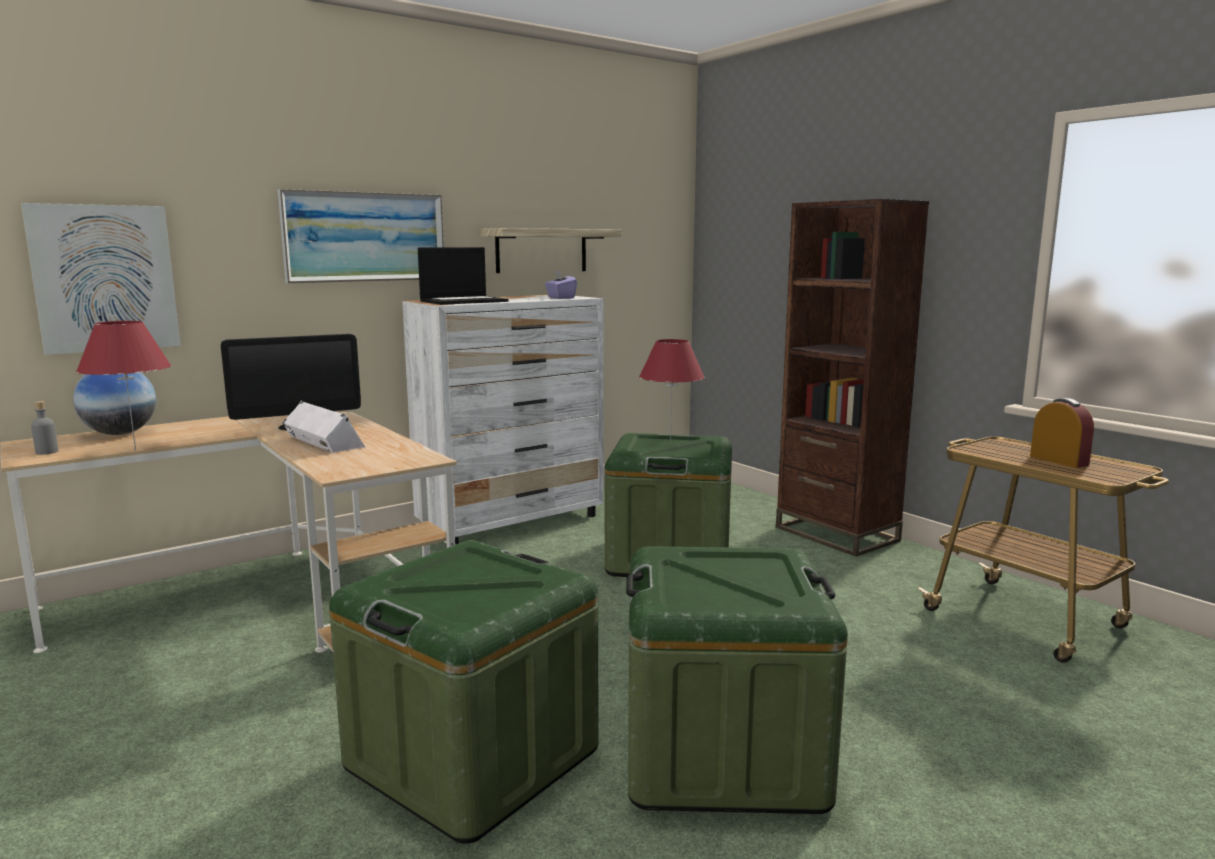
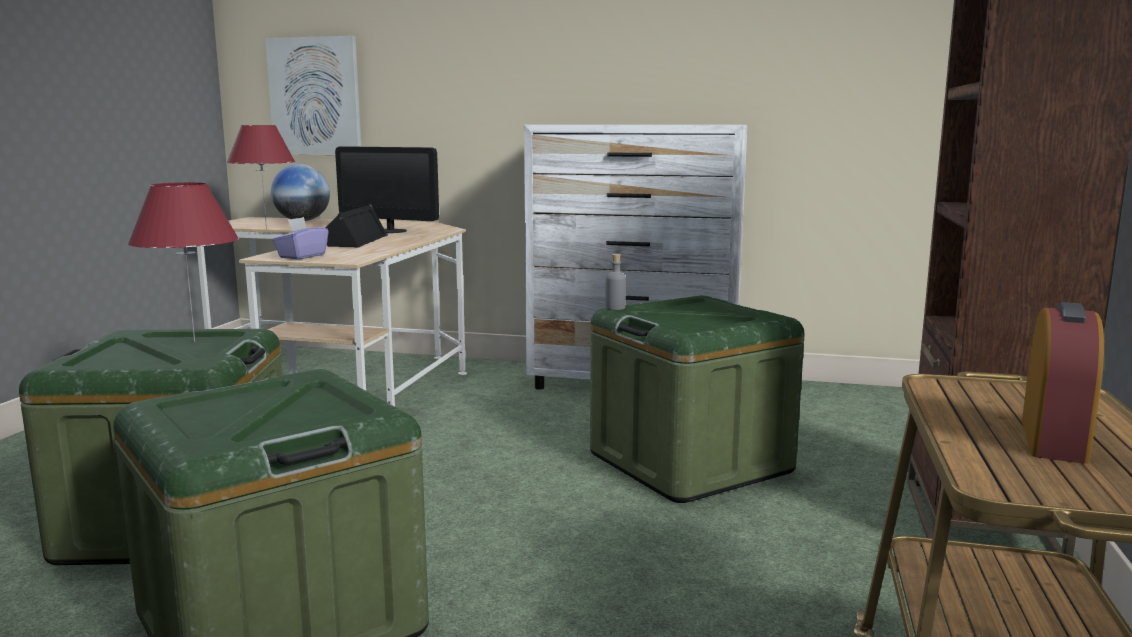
camera: 50 degrees right, 0 degrees up
grey bottle [31,401,58,455] -> grey bottle moved to [605,254,626,310]
picture [278,189,444,283] -> none
white speaker [282,401,365,453] -> black speaker [325,204,388,247]
laptop [418,247,509,305] -> none
shelf [480,228,621,273] -> none
purple tissue box [545,270,577,299] -> purple tissue box moved to [273,217,329,259]
red table lamp [639,339,705,442] -> red table lamp moved to [128,182,239,342]

